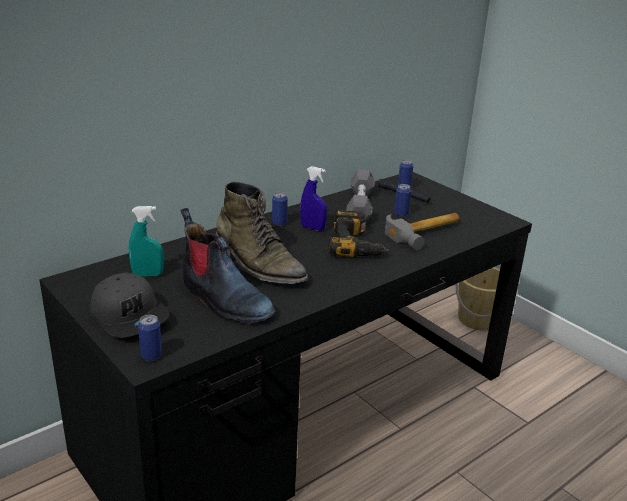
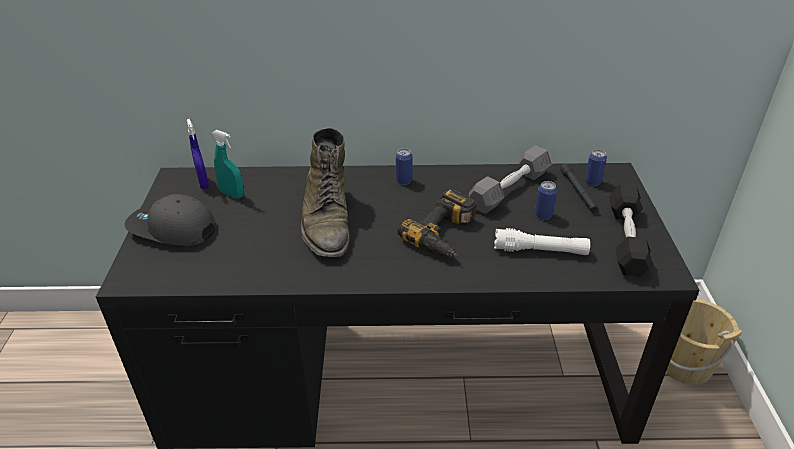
camera: 40 degrees right, 10 degrees up
grey cap [90,273,169,338] -> grey cap turned 105 degrees clockwise [124,194,215,246]
can [138,315,162,361] -> none
boot [181,208,275,324] -> none
blue spray bottle [300,166,327,231] -> blue spray bottle moved to [187,119,209,189]
hammer [385,213,459,250] -> white flashlight [494,228,590,255]
none -> black dumbbell [609,184,654,277]

